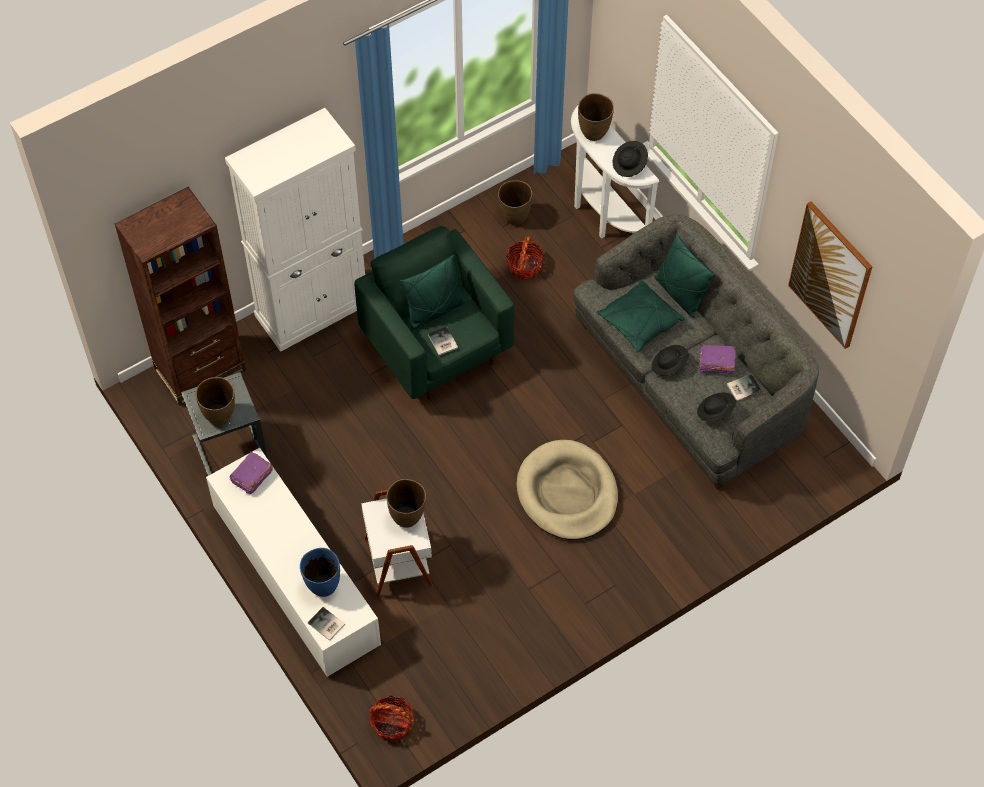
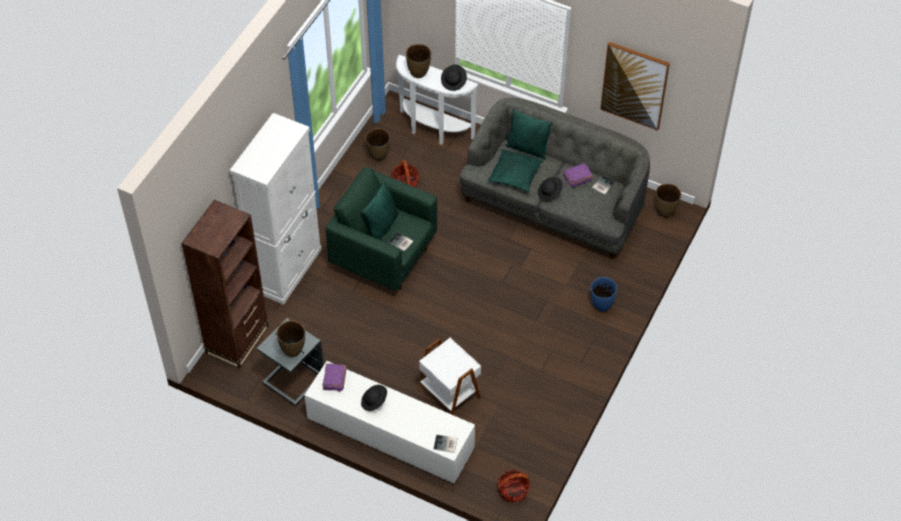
camera: 30 degrees left, 5 degrees down
blue vase [300,548,340,597] -> blue vase moved to [591,277,617,311]
brown vase [386,479,426,528] -> brown vase moved to [655,184,681,217]
beige dog bed [517,440,618,540] -> none
black hat [697,392,736,422] -> black hat moved to [361,385,387,411]

